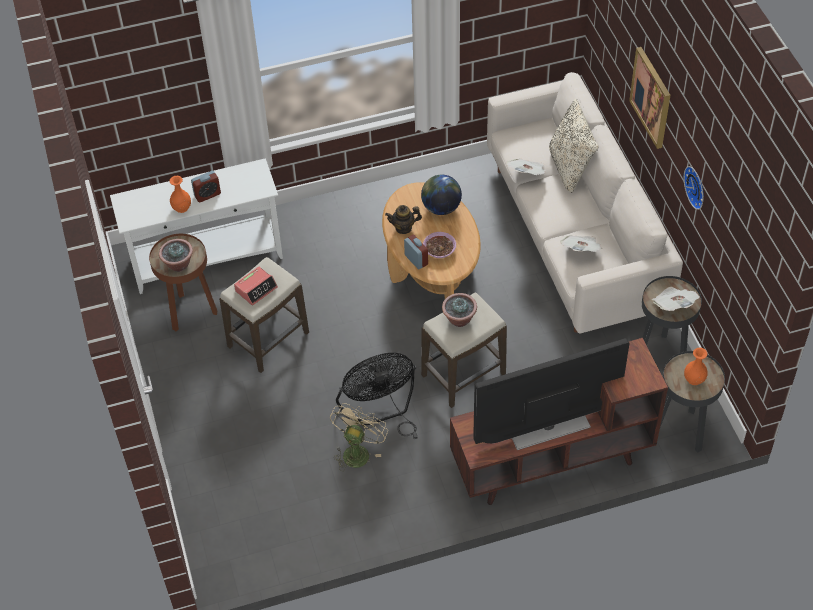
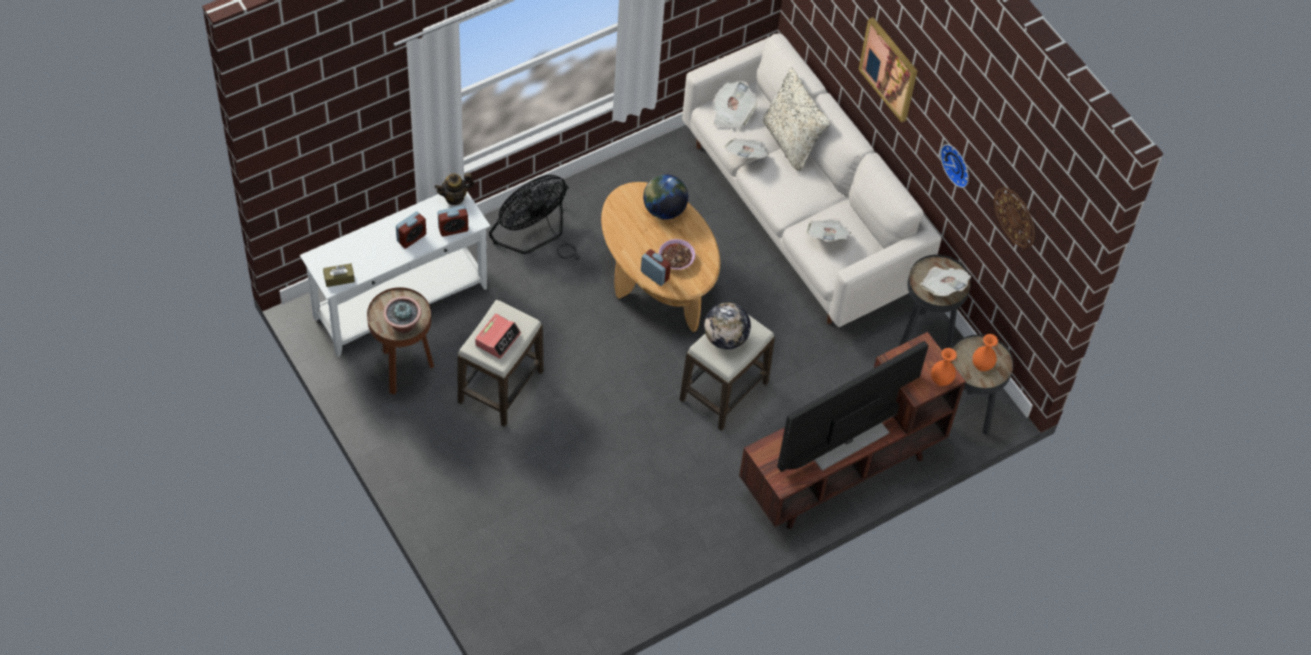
camera: 20 degrees left, 5 degrees up
orange vase [169,176,191,213] -> orange vase moved to [931,348,957,386]
beige fan [330,403,388,471] -> none
black fan [336,353,417,439] -> black fan moved to [489,175,580,260]
teapot [385,205,422,234] -> teapot moved to [435,173,474,205]
potted plant [442,293,477,327] -> globe [704,303,751,349]
none -> brown tissue box [323,263,355,287]
none -> alarm clock [438,205,468,237]
none -> newspaper [712,81,757,130]
none -> wall clock [994,187,1035,248]

